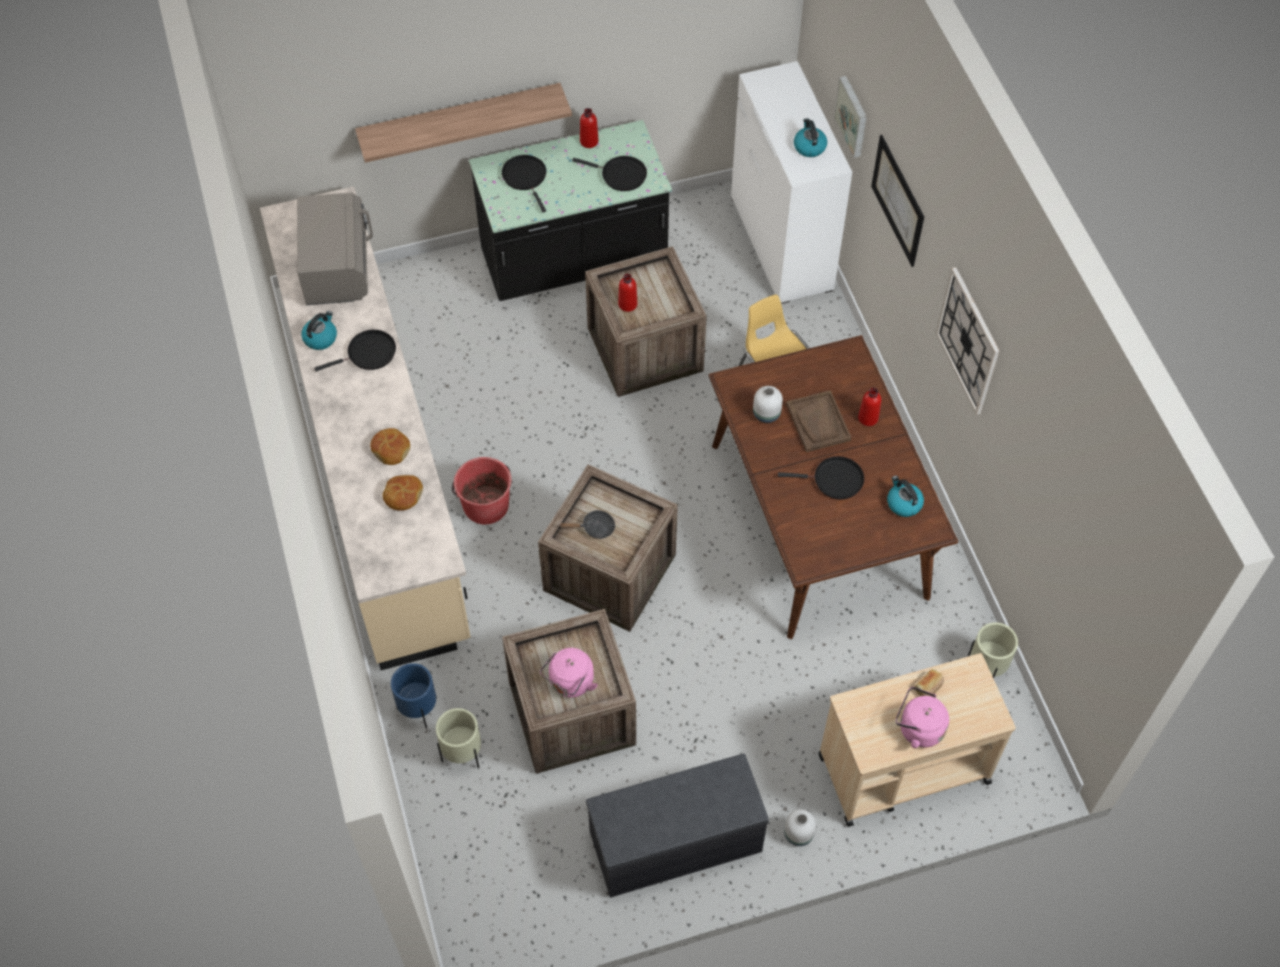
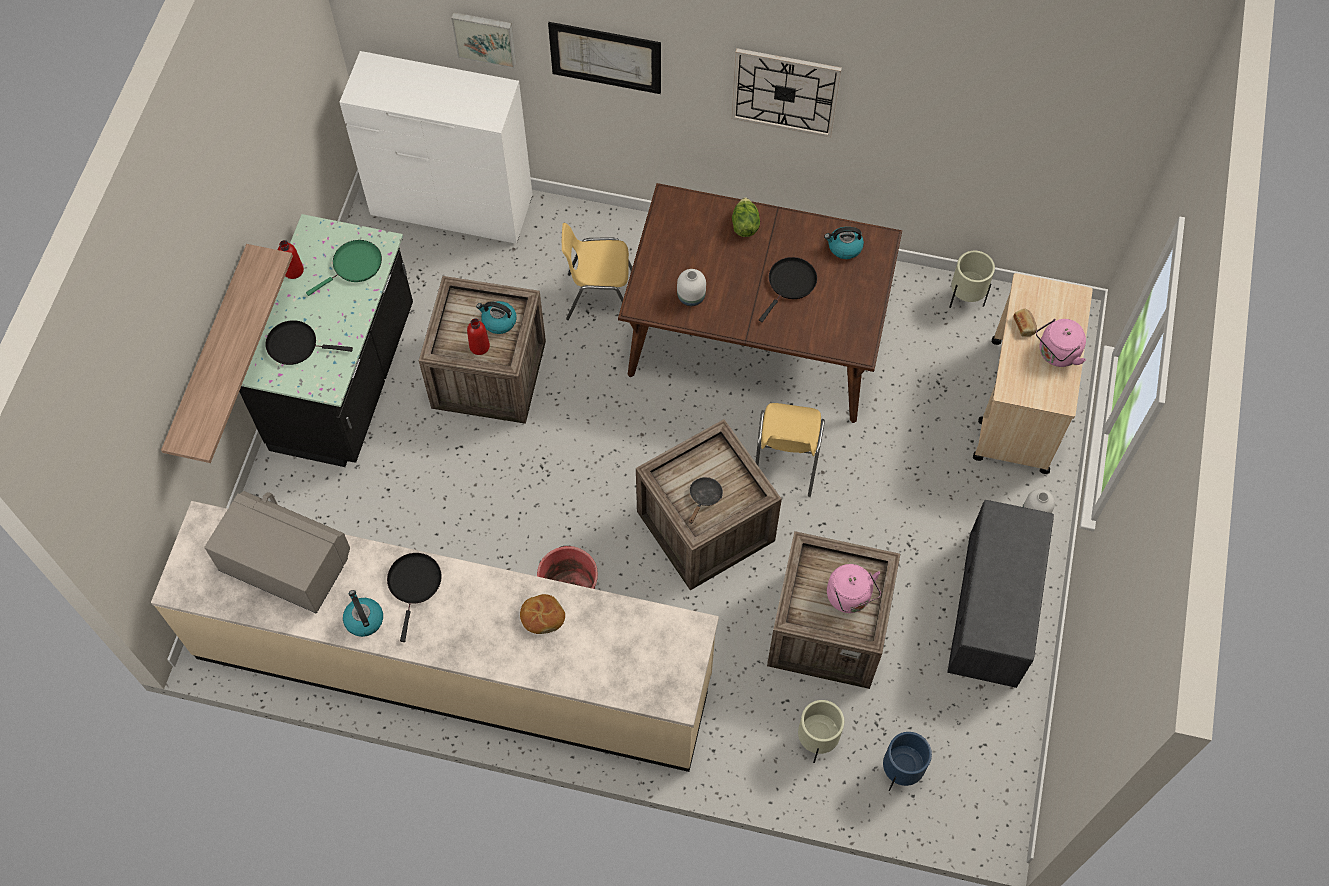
camera: 60 degrees left, 5 degrees up
bread [383,475,423,511] -> none
blue planter [391,663,436,729] -> blue planter moved to [883,732,932,791]
black frying pan [572,156,647,191] -> green frying pan [306,240,382,296]
brown tray [786,390,851,452] -> none
kettle [794,118,827,157] -> kettle moved to [476,301,517,334]
red bottle [858,388,881,426] -> lettuce [732,197,760,237]
none -> yellow chair [756,403,825,497]

